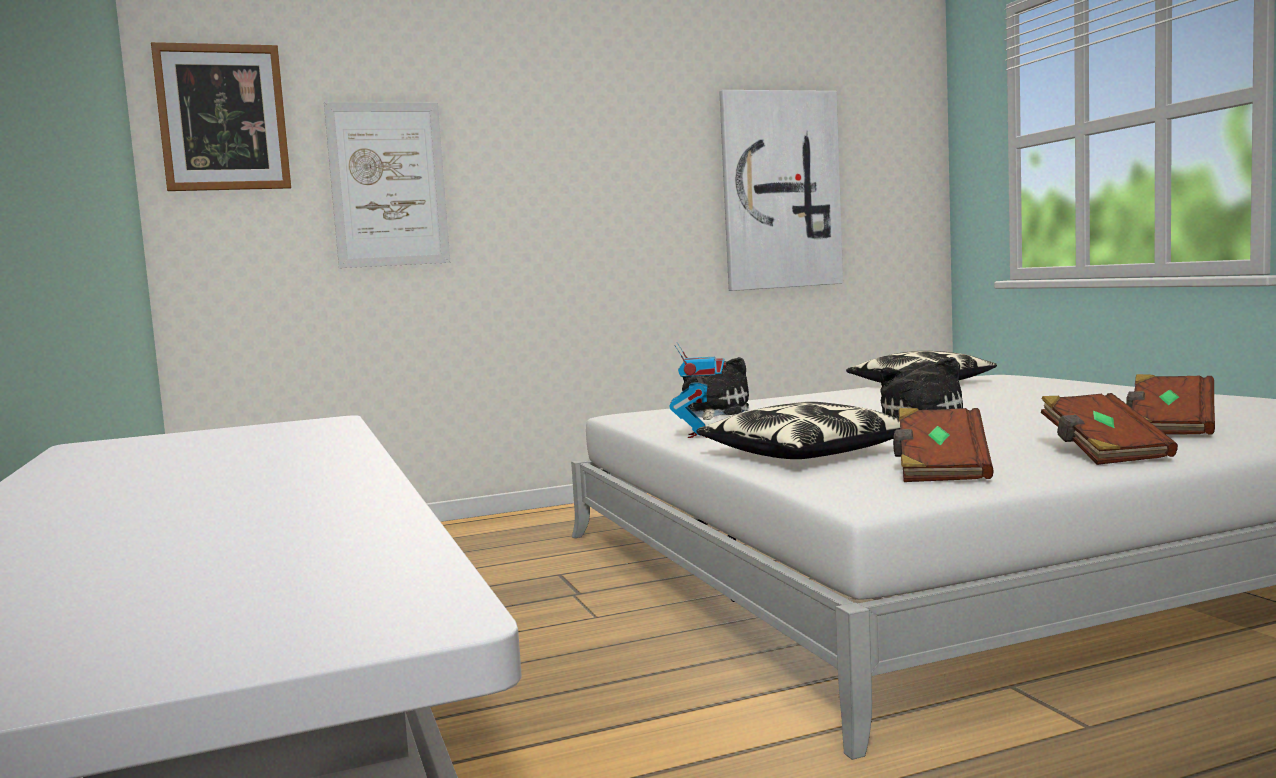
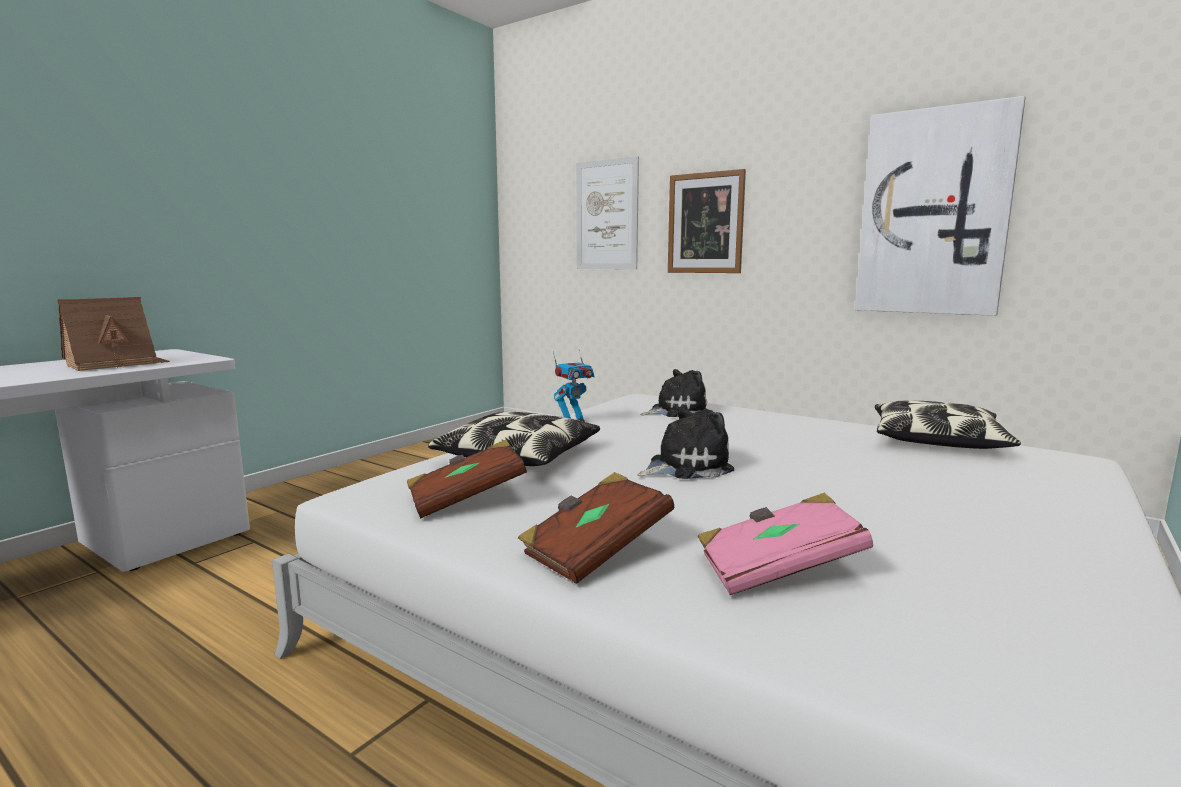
camera: 55 degrees right, 5 degrees up
picture [151,42,291,191] -> picture moved to [668,169,746,273]
brown book [1126,374,1215,435] -> pink book [698,493,873,595]
none -> toy house [57,297,170,371]

